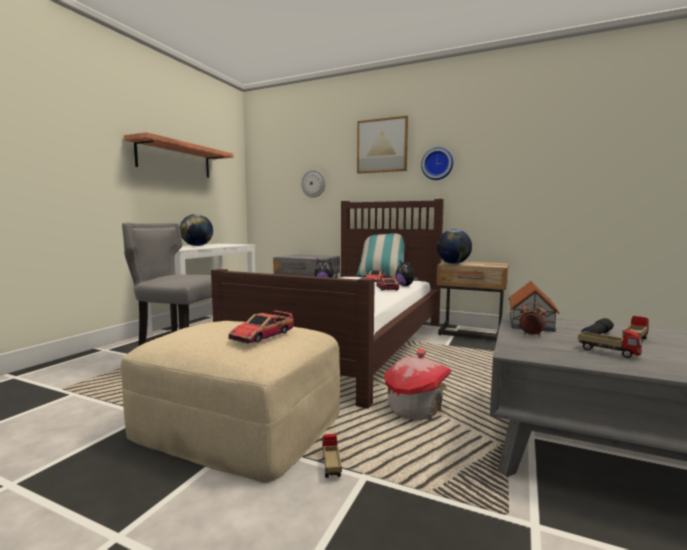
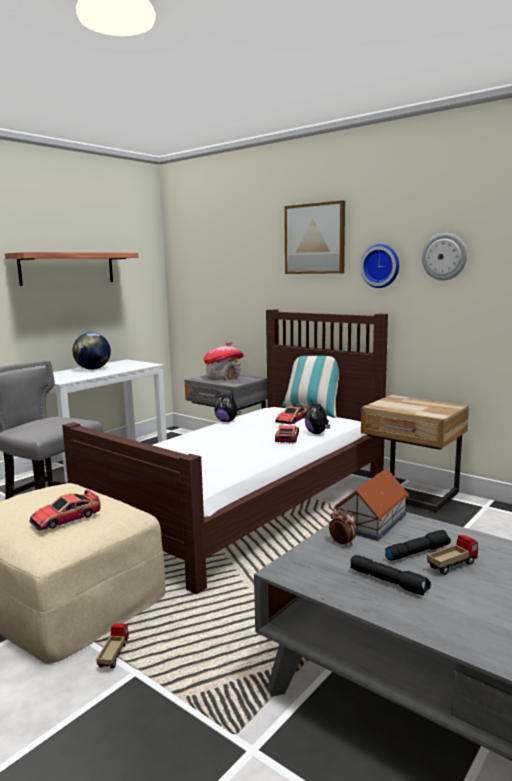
camera: 15 degrees right, 5 degrees up
wall clock [301,169,326,198] -> wall clock moved to [422,233,467,281]
toy house [384,349,452,420] -> toy house moved to [203,341,244,380]
globe [436,229,472,264] -> none
toy truck [578,329,643,358] -> black flashlight [350,555,431,595]

